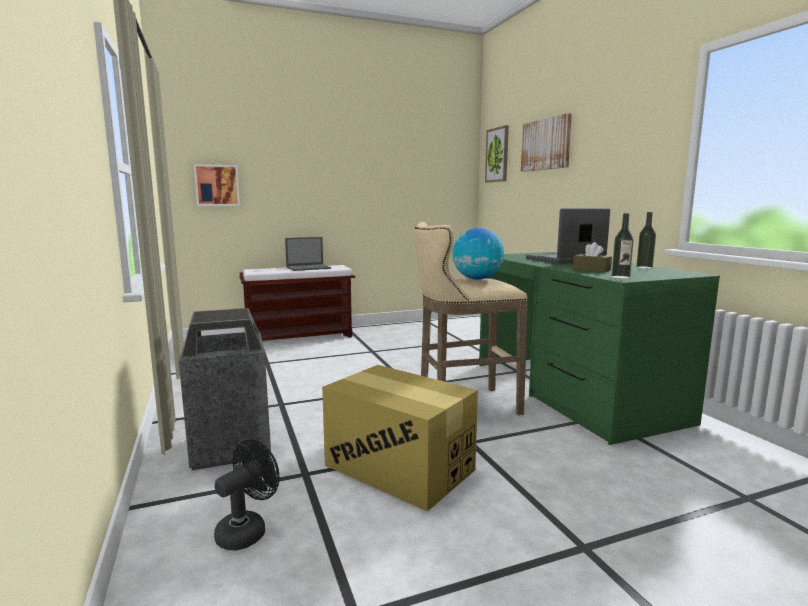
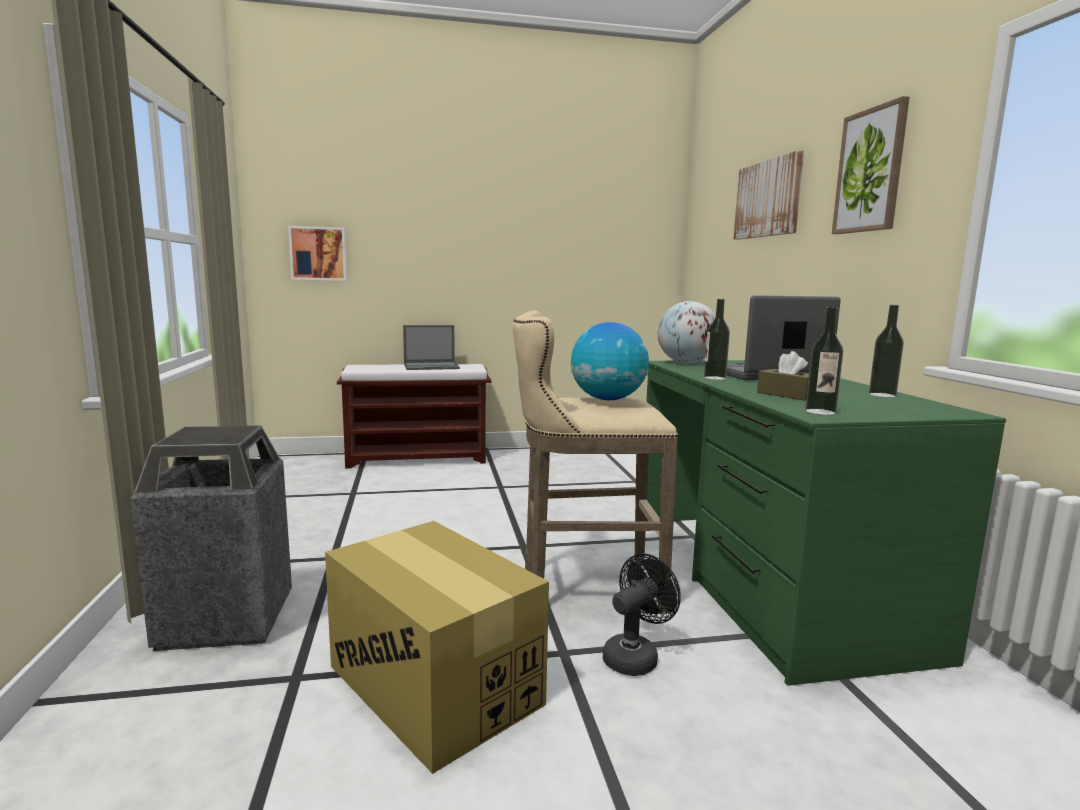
camera: 10 degrees right, 0 degrees up
black fan [214,440,279,550] -> black fan moved to [603,554,681,676]
picture [485,125,509,183] -> picture moved to [832,96,910,234]
none -> globe [658,301,716,363]
none -> bottle [704,299,730,380]

